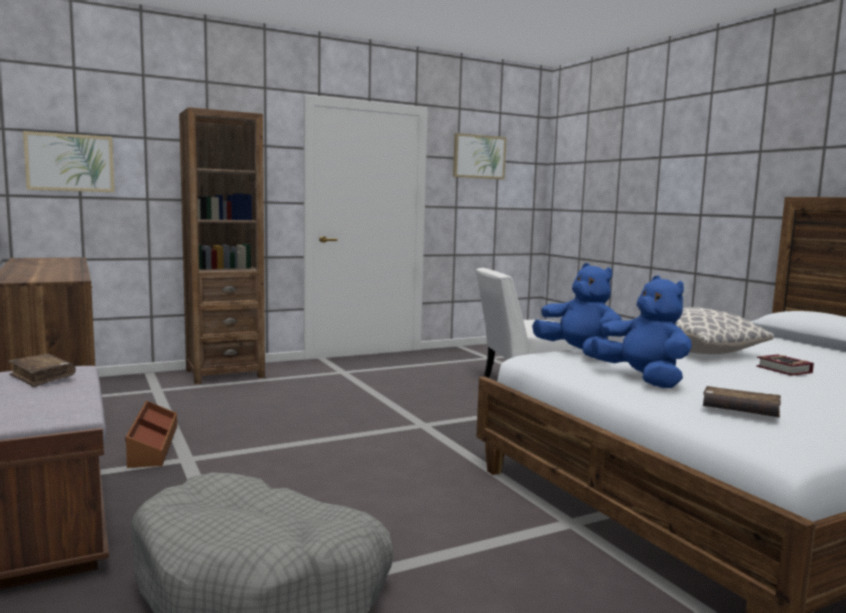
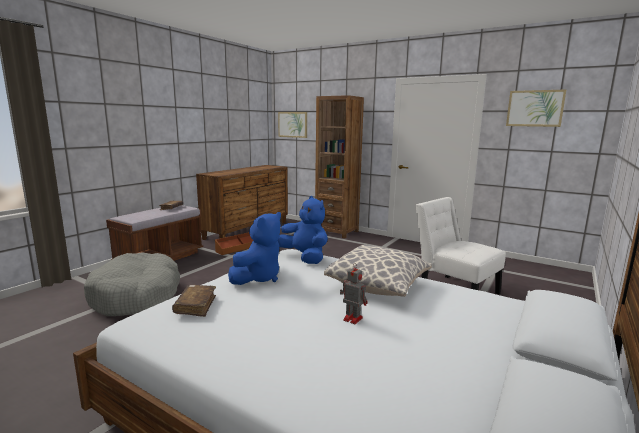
camera: 60 degrees right, 5 degrees up
blue plush toy [532,263,622,359] -> blue plush toy turned 60 degrees counterclockwise [277,196,328,264]
book [756,354,814,376] -> toy robot [340,263,368,324]

